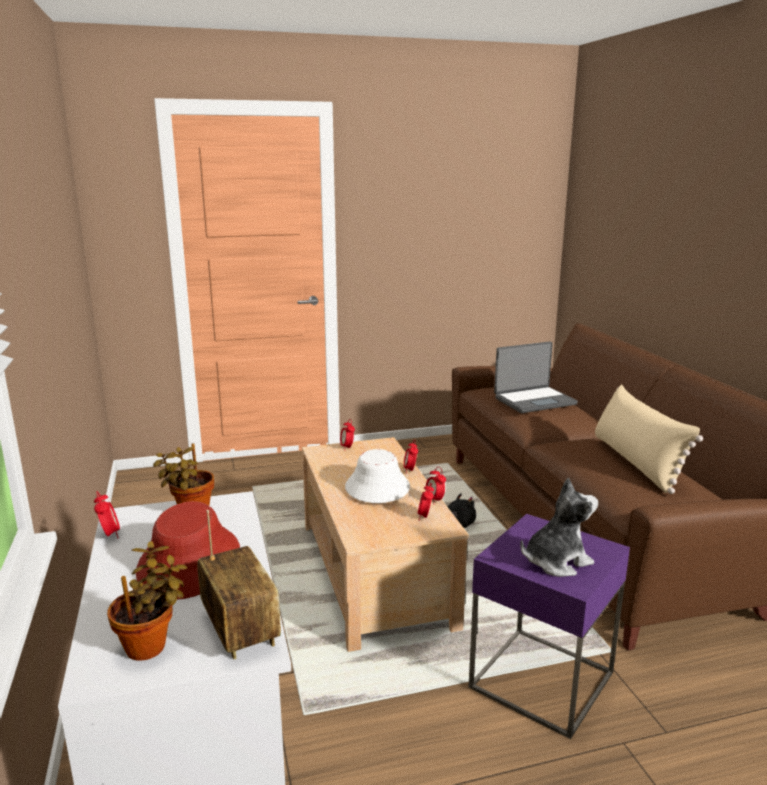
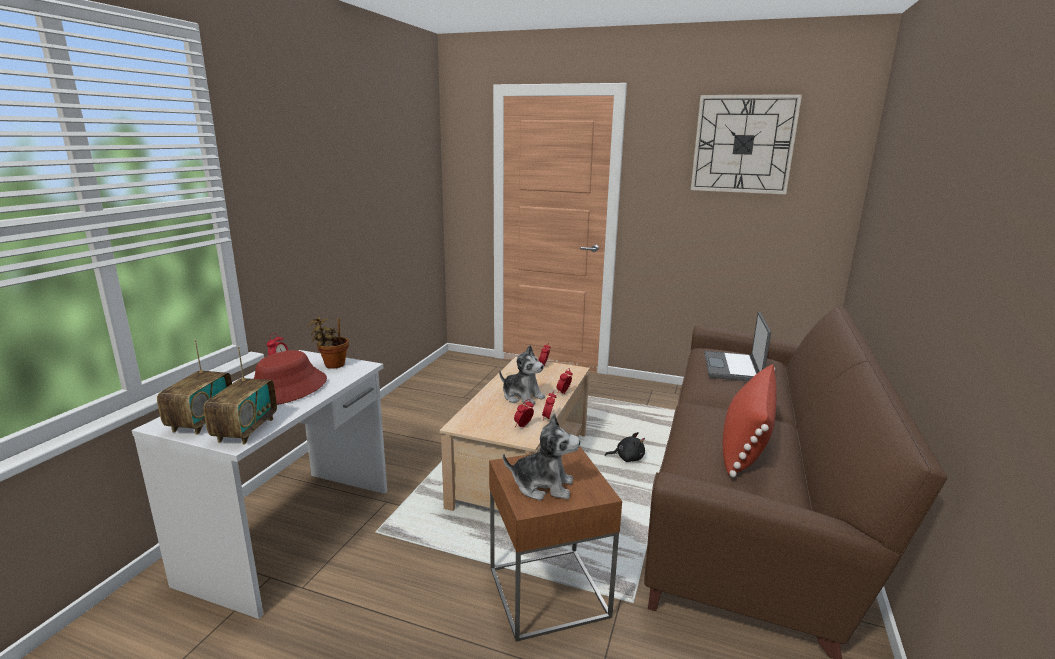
camera: 35 degrees right, 0 degrees up
potted plant [107,541,188,661] -> radio [157,340,232,435]
white hat [345,449,410,503] -> plush toy [499,345,545,404]
purple side table [468,514,630,739] -> brown side table [489,447,622,642]
laptop [494,341,578,413] -> laptop turned 90 degrees clockwise [704,312,771,381]
beige pillow [595,384,703,494] -> red pillow [723,364,777,477]
none -> wall clock [691,94,802,194]

